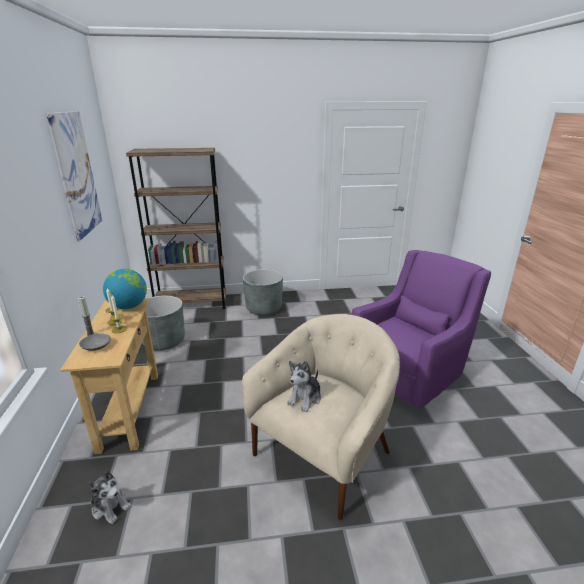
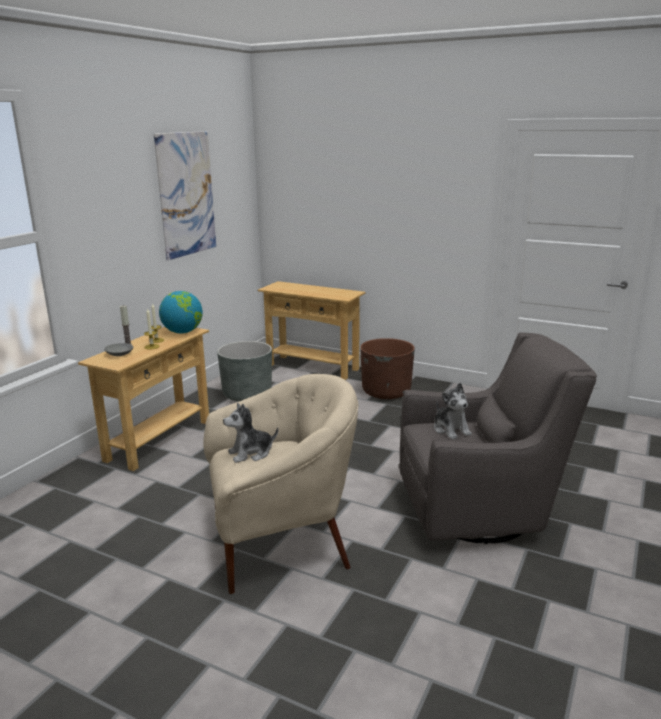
camera: 35 degrees right, 5 degrees down
plush toy [89,471,131,524] -> plush toy moved to [434,383,472,440]
brown bookcase [126,148,226,309] -> beige console table [258,281,365,380]
grey planter [243,269,283,315] -> brown planter [360,338,415,399]
purple armchair [352,250,491,408] -> grey armchair [400,332,597,544]

